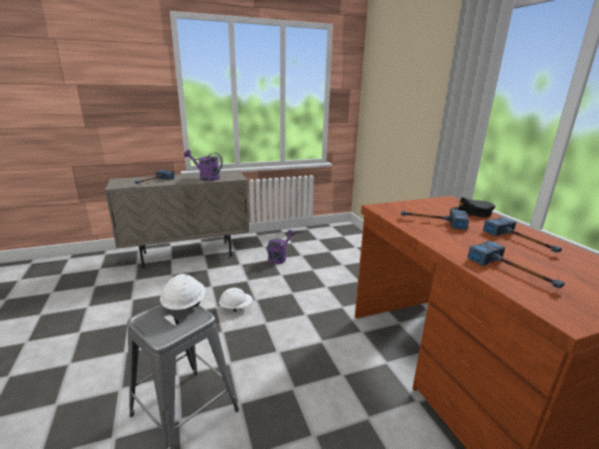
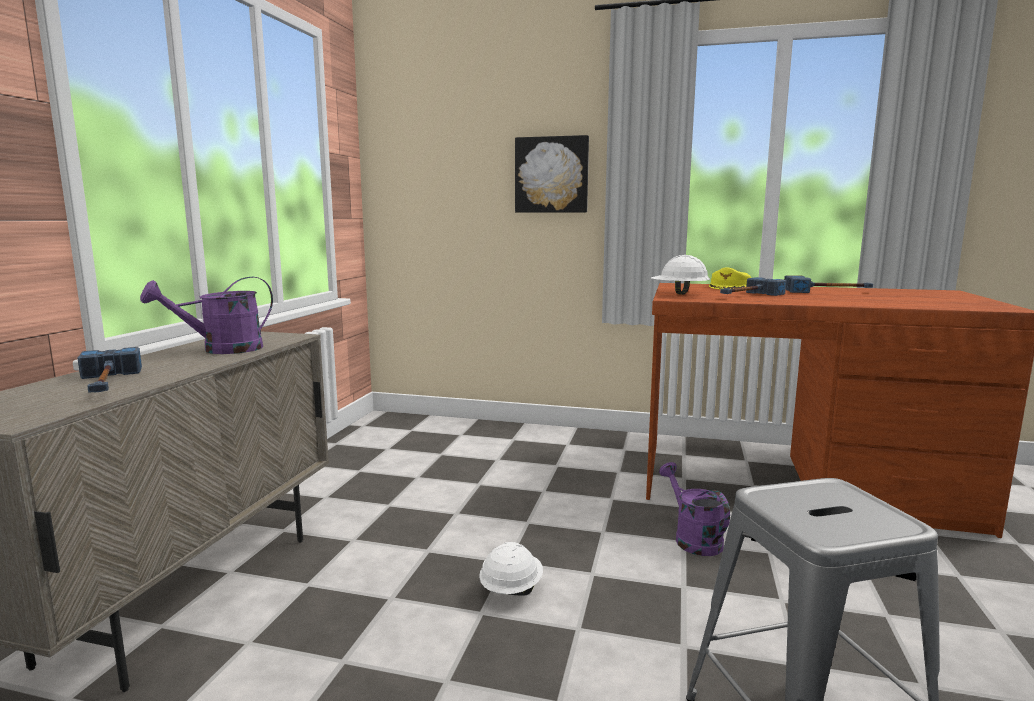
camera: 55 degrees left, 10 degrees down
white hard hat [160,274,205,310] -> white hard hat moved to [651,255,710,294]
purple watering can [267,230,295,264] -> purple watering can moved to [659,462,730,556]
black cap [450,197,495,218] -> yellow cap [709,268,751,289]
hammer [467,240,565,289] -> none
none -> picture [515,135,589,213]

